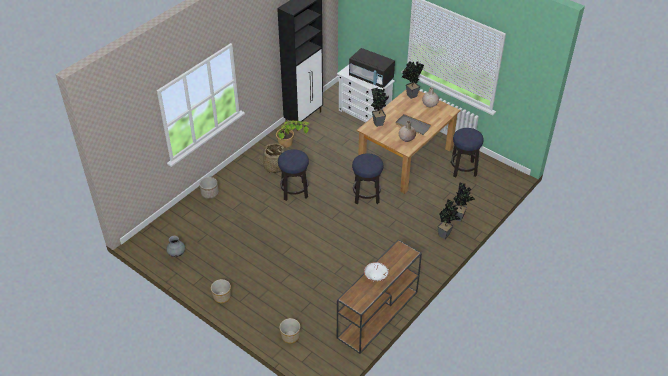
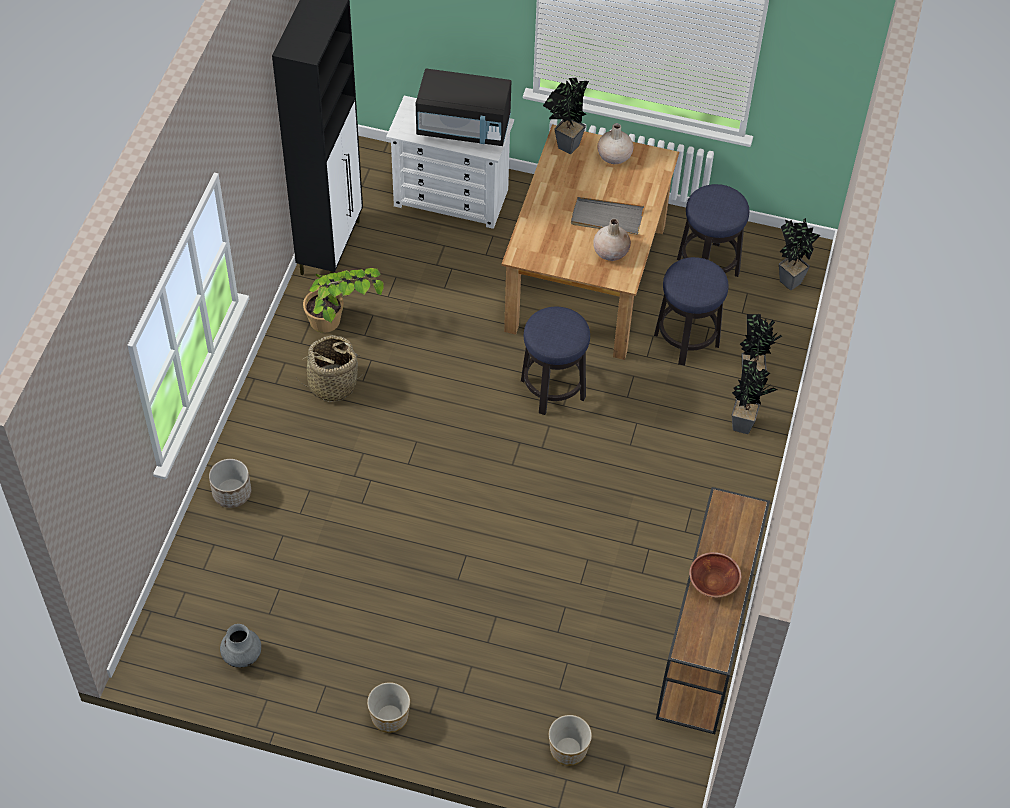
camera: 25 degrees left, 10 degrees up
stool [278,149,309,201] -> stool moved to [654,257,728,365]
white bowl [364,262,389,282] -> brown bowl [689,552,741,598]
potted plant [371,87,389,127] -> potted plant moved to [779,218,820,290]

